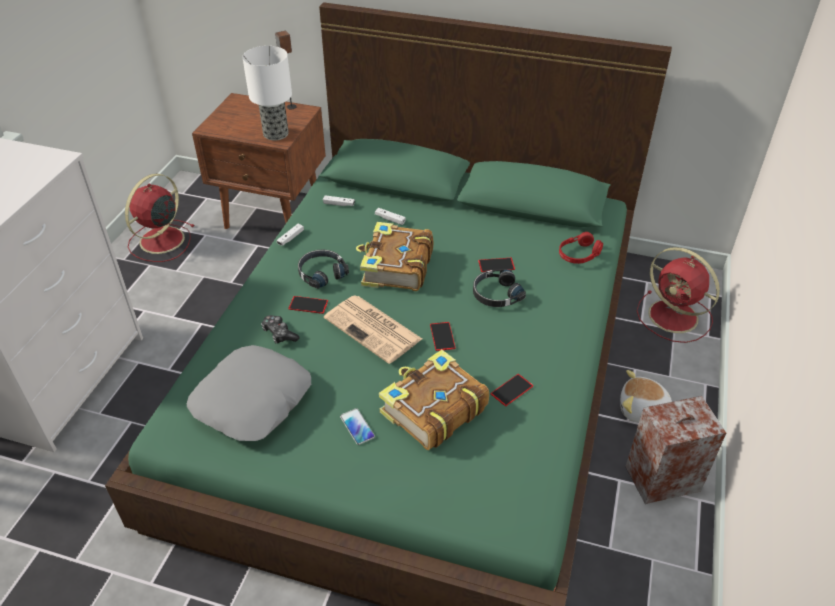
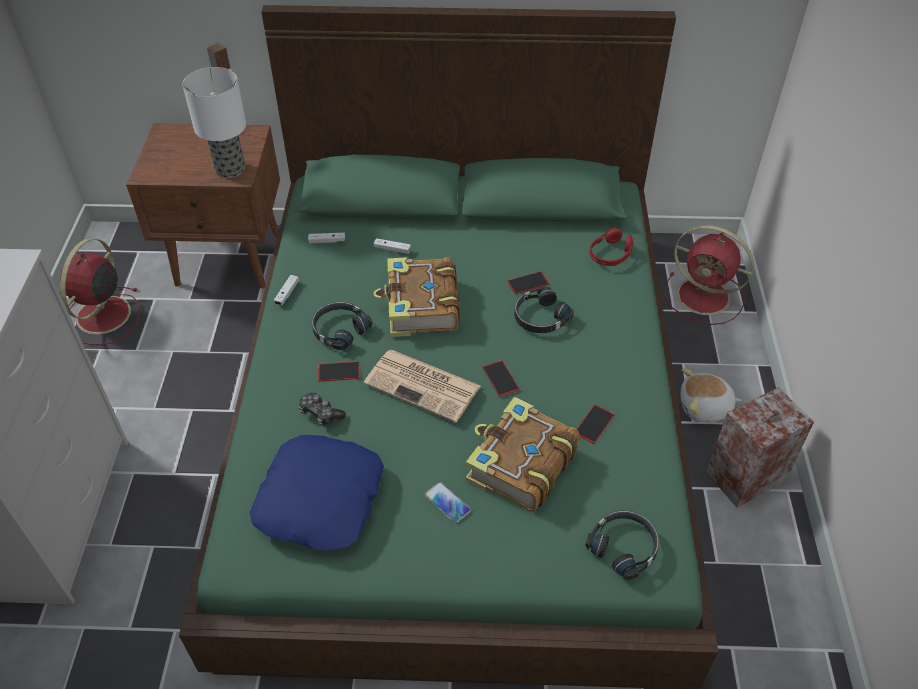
camera: 15 degrees left, 5 degrees up
grey pillow [187,345,311,441] -> blue pillow [250,435,384,551]
none -> black headphones [585,510,659,580]

